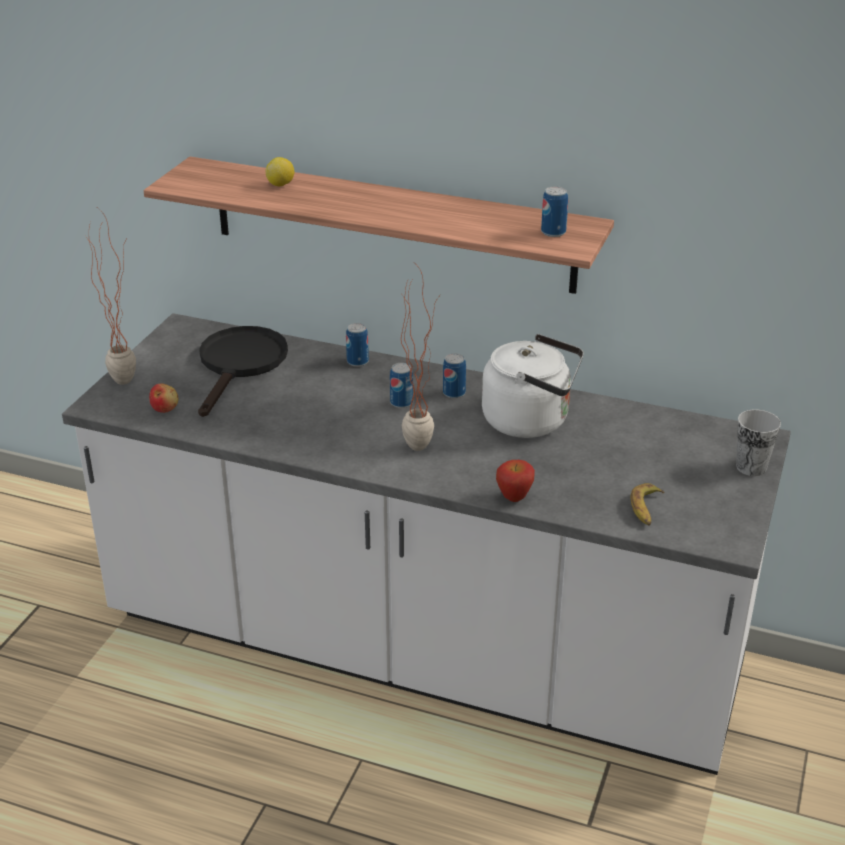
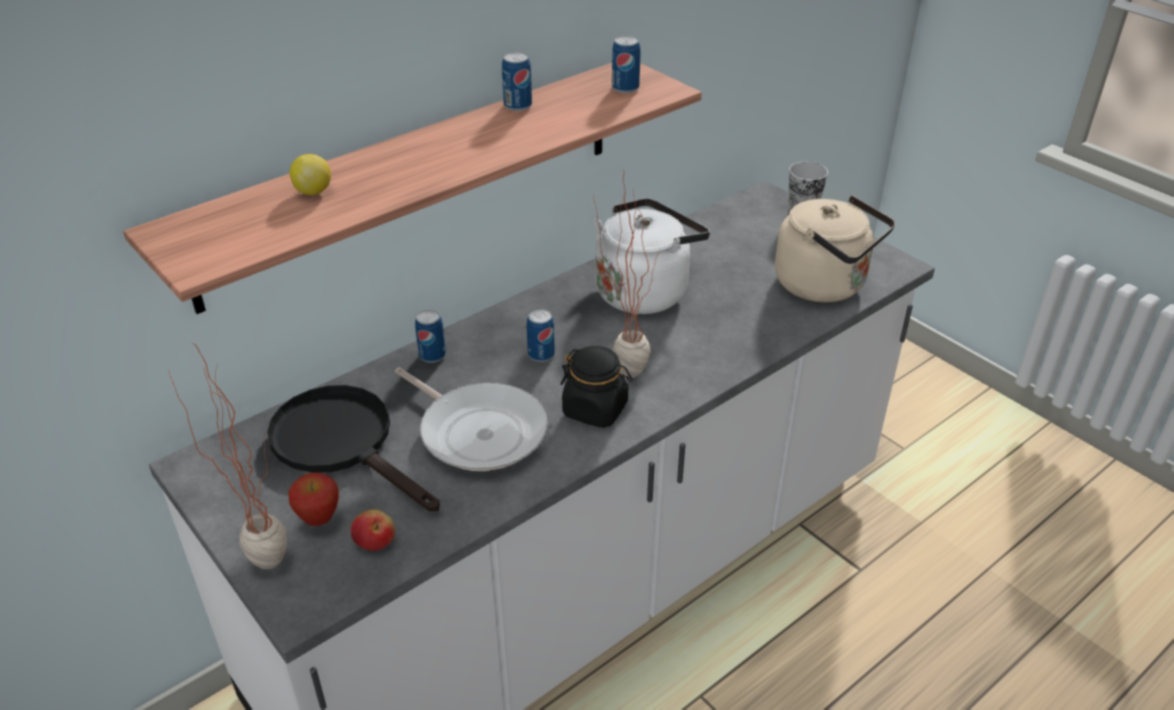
camera: 60 degrees left, 5 degrees up
can [443,353,466,399] -> can moved to [502,52,532,111]
apple [496,460,535,502] -> apple moved to [288,472,339,526]
banana [631,483,665,525] -> beige kettle [775,195,895,302]
none -> frying pan [395,367,548,471]
none -> black jar [561,346,632,428]

